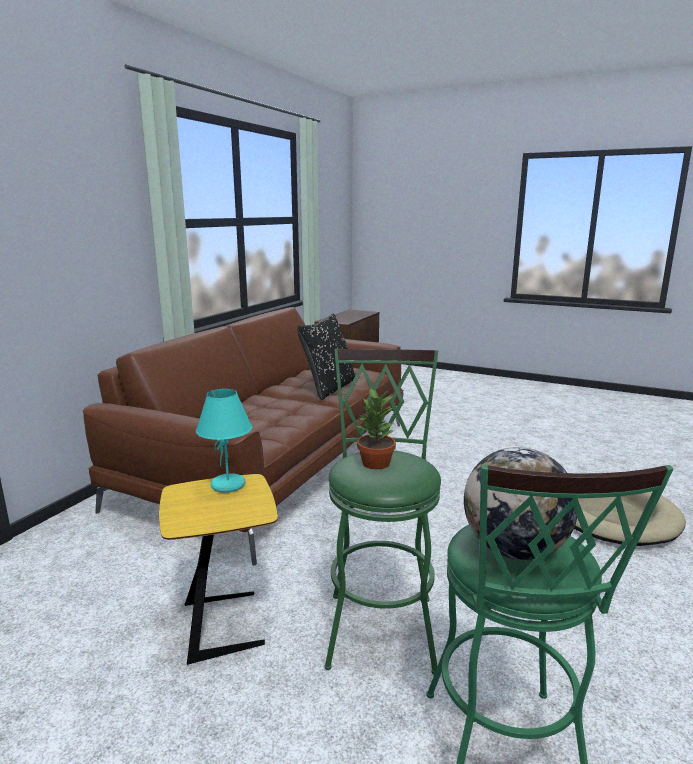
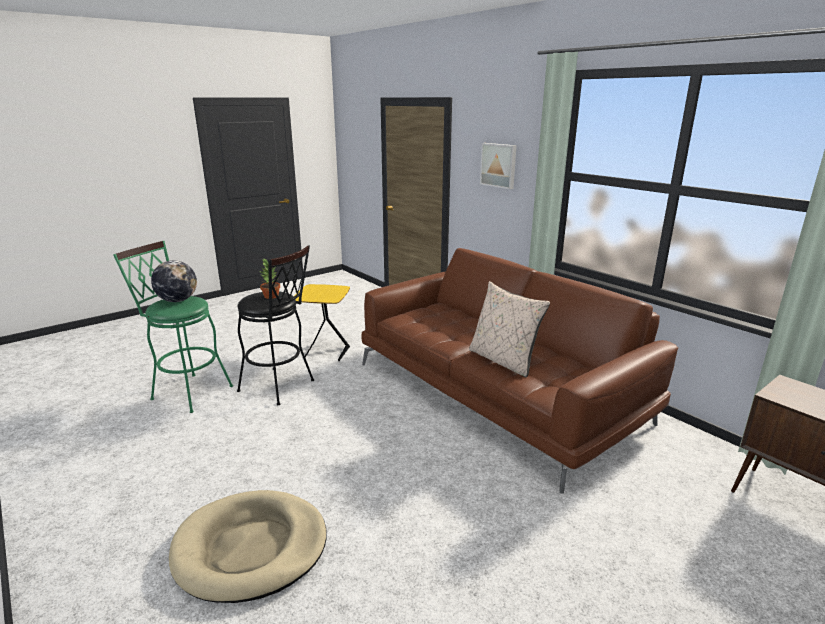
camera: 115 degrees right, 5 degrees up
turquoise table lamp [196,389,252,493] -> none
black pillow [297,314,355,400] -> beige pillow [469,281,550,378]
green stool [324,349,441,675] -> black stool [237,245,314,405]
none -> picture [480,143,517,189]

